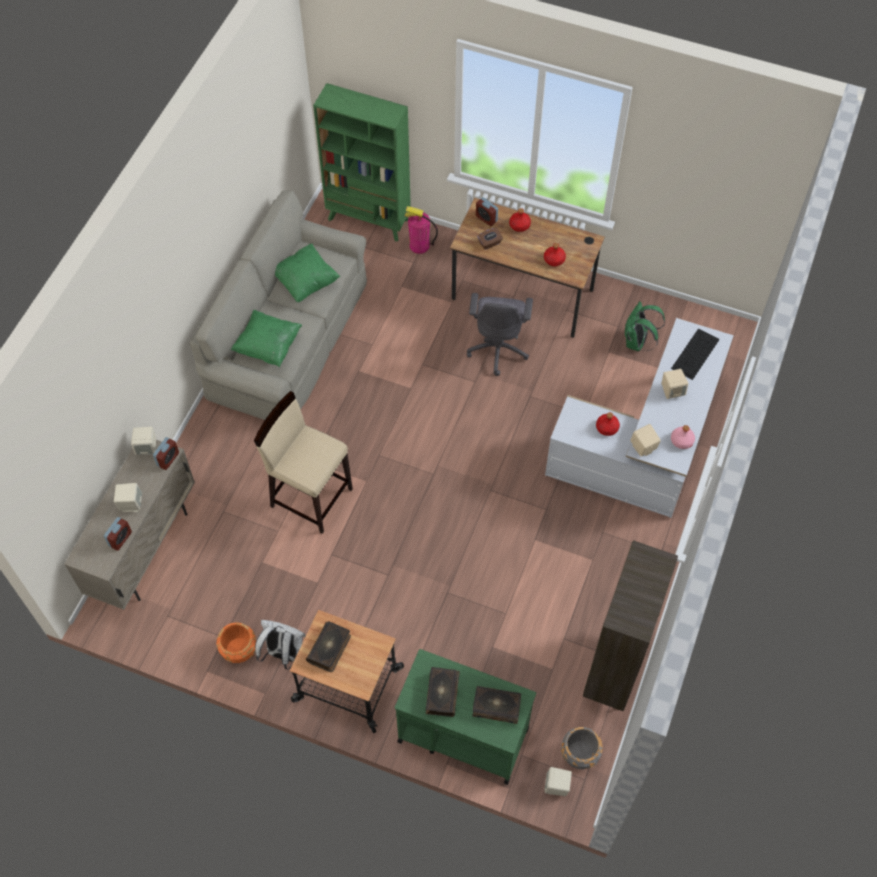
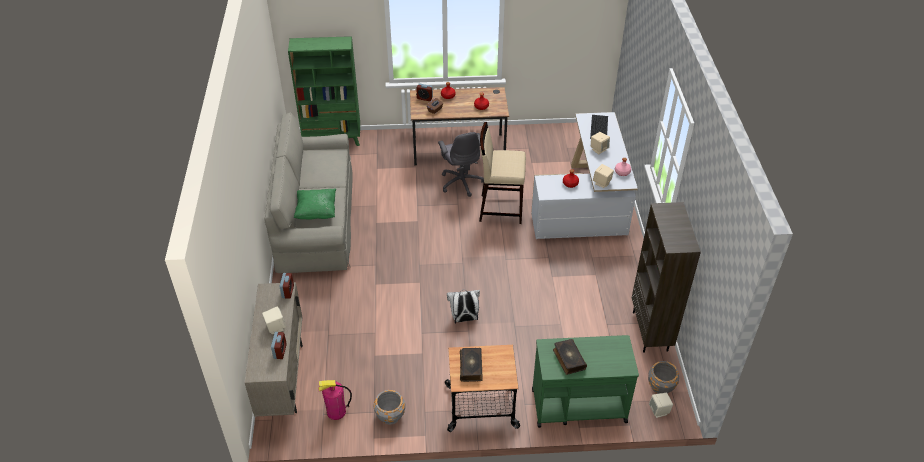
camera: 25 degrees left, 15 degrees down
beige speaker [131,427,156,455] -> none
orange planter [217,622,256,663] -> grey planter [373,390,405,425]
beige stool [254,391,353,534] -> beige stool moved to [479,122,526,224]
white backpack [255,620,306,670] -> white backpack moved to [447,290,480,323]
green pillow [275,244,340,302] -> none
fire extinguisher [404,206,438,254] -> fire extinguisher moved to [318,380,352,420]
book [472,686,521,724] -> none
green backpack [625,301,665,351] -> none

